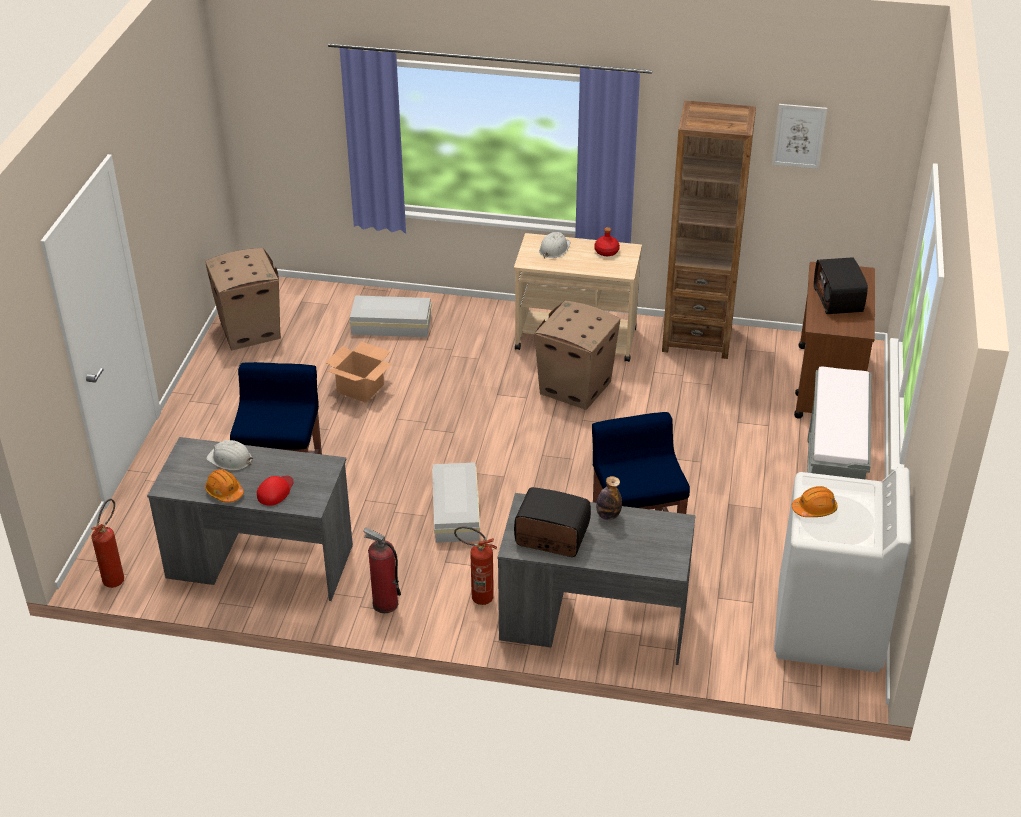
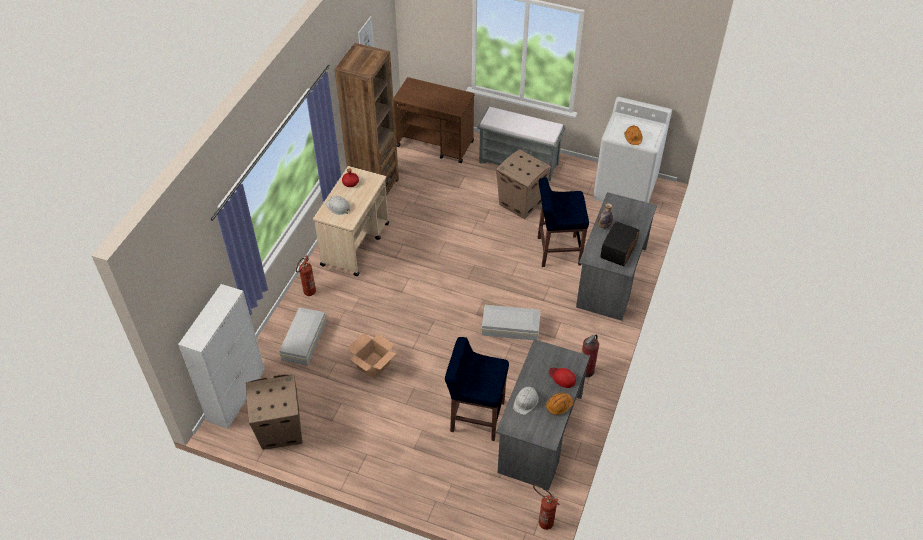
camera: 80 degrees left, 10 degrees up
fire extinguisher [454,526,497,605] -> fire extinguisher moved to [296,255,316,296]
cardboard box [535,301,620,410] -> cardboard box moved to [496,149,551,219]
radio [814,257,868,314] -> none
none -> white cabinet [178,284,265,429]

